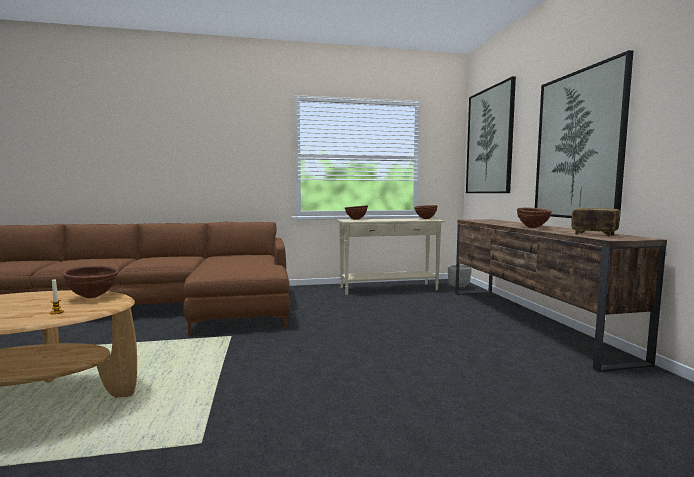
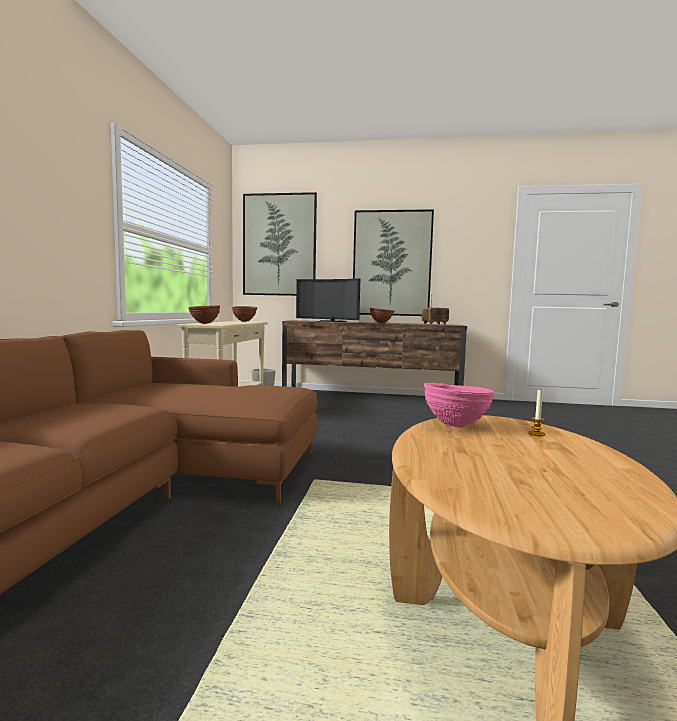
camera: 70 degrees left, 0 degrees up
brown bowl [62,265,119,298] -> pink bowl [424,383,495,428]
none -> television [296,278,360,322]

